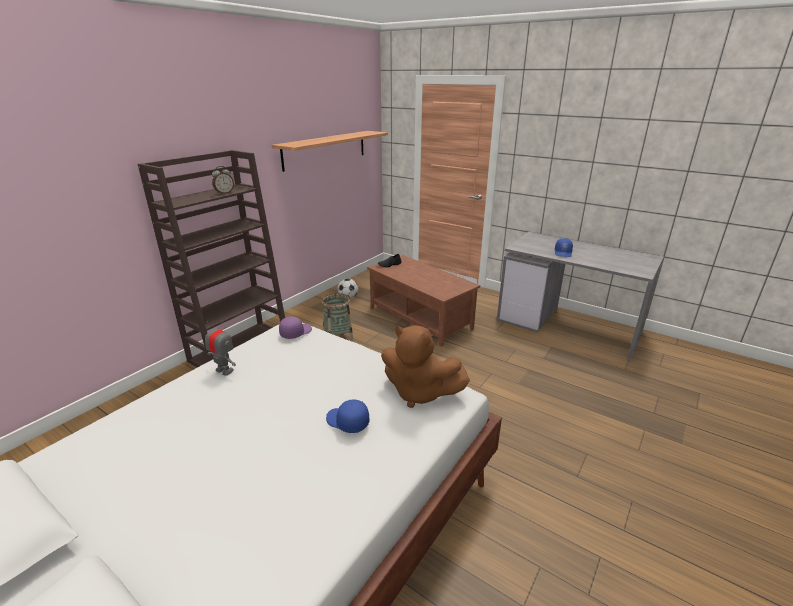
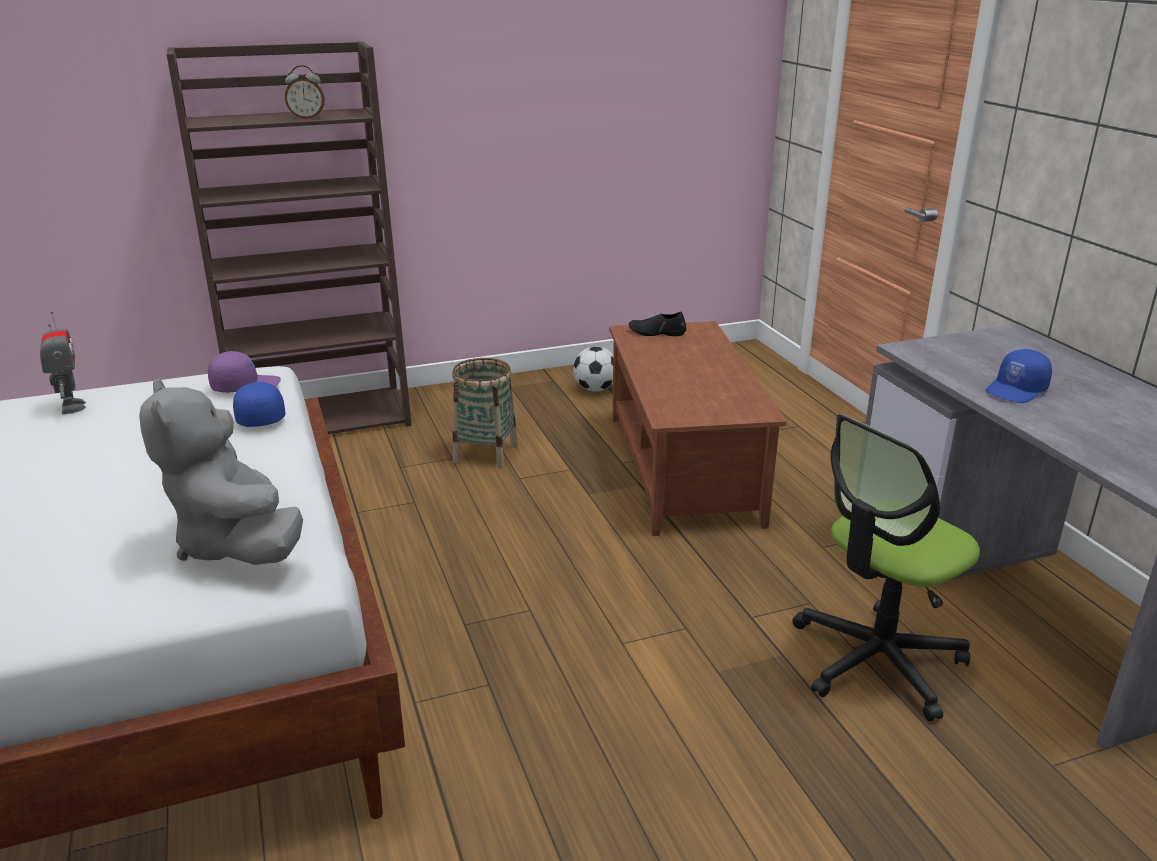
camera: 35 degrees right, 0 degrees up
shelf [272,131,388,172] -> none
blue cap [326,399,369,433] -> blue cap moved to [233,382,285,427]
brown plush toy [381,325,470,408] -> grey plush toy [139,378,303,565]
none -> office chair [793,414,980,721]

